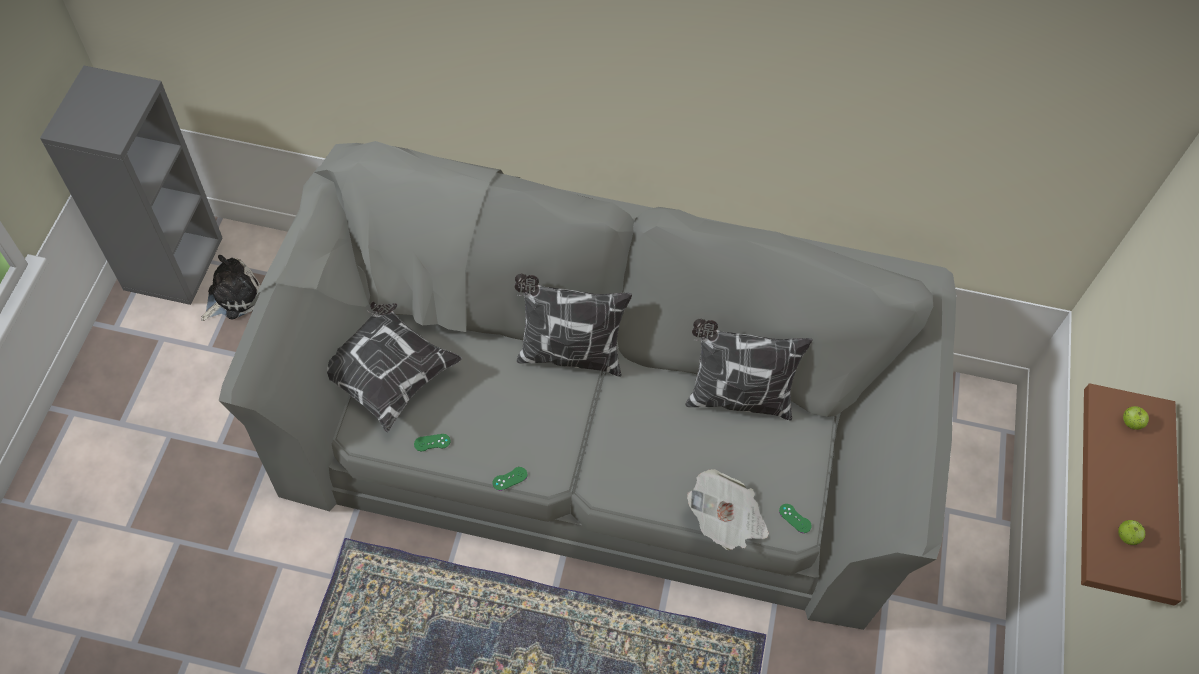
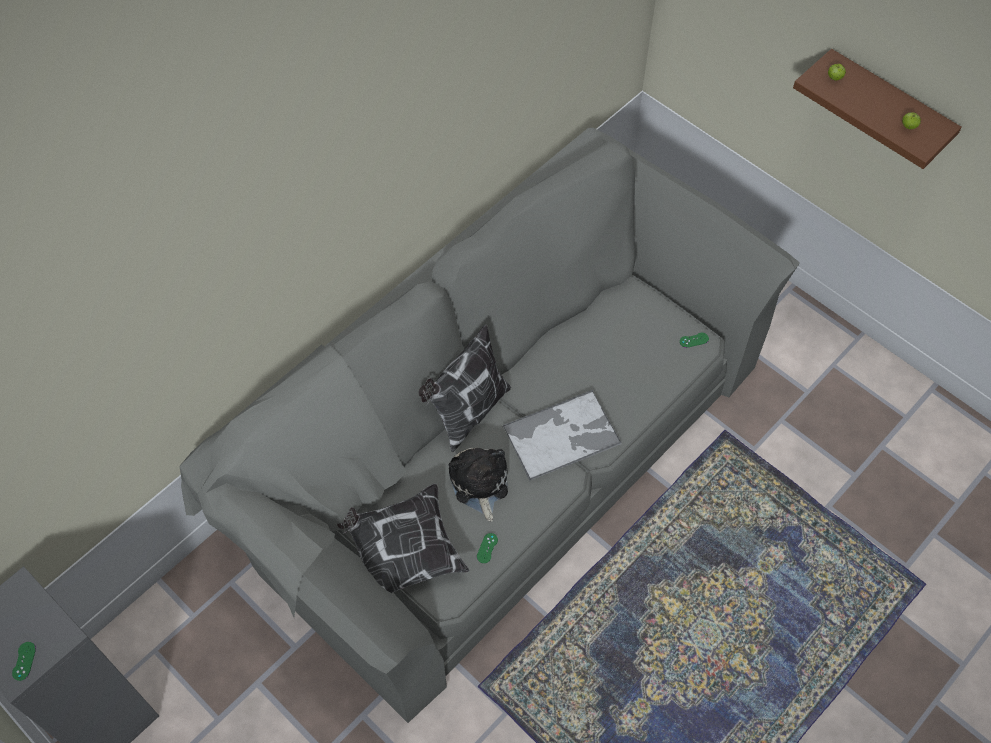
camera: 55 degrees left, 0 degrees up
plush toy [201,255,260,321] -> plush toy moved to [449,447,508,522]
green game controller [492,467,527,490] -> green game controller moved to [12,642,36,681]
pillow [686,319,813,420] -> none
newspaper [687,469,769,551] -> none
none -> tray [502,390,622,481]

